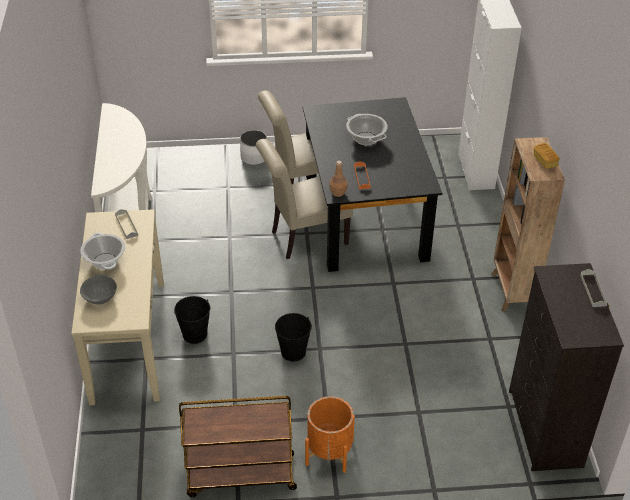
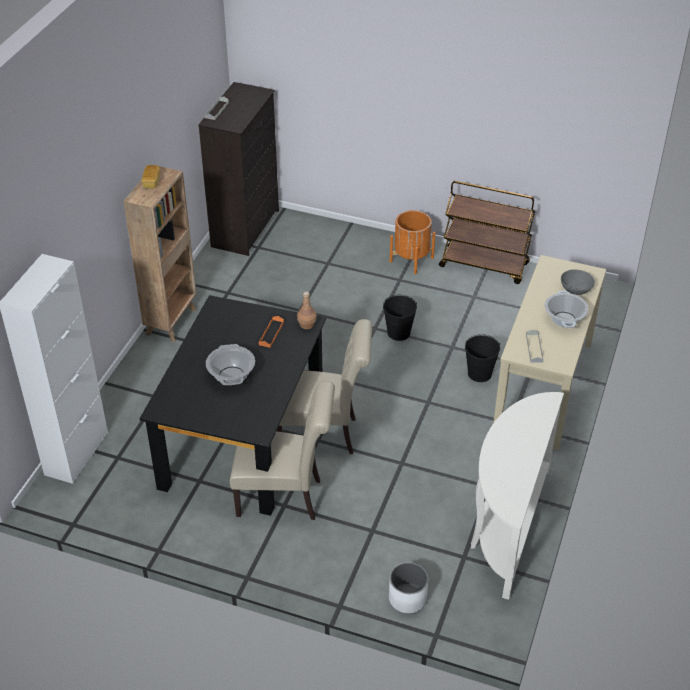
camera: 155 degrees left, 0 degrees up
white planter [240,130,267,165] -> white planter moved to [389,562,428,614]

